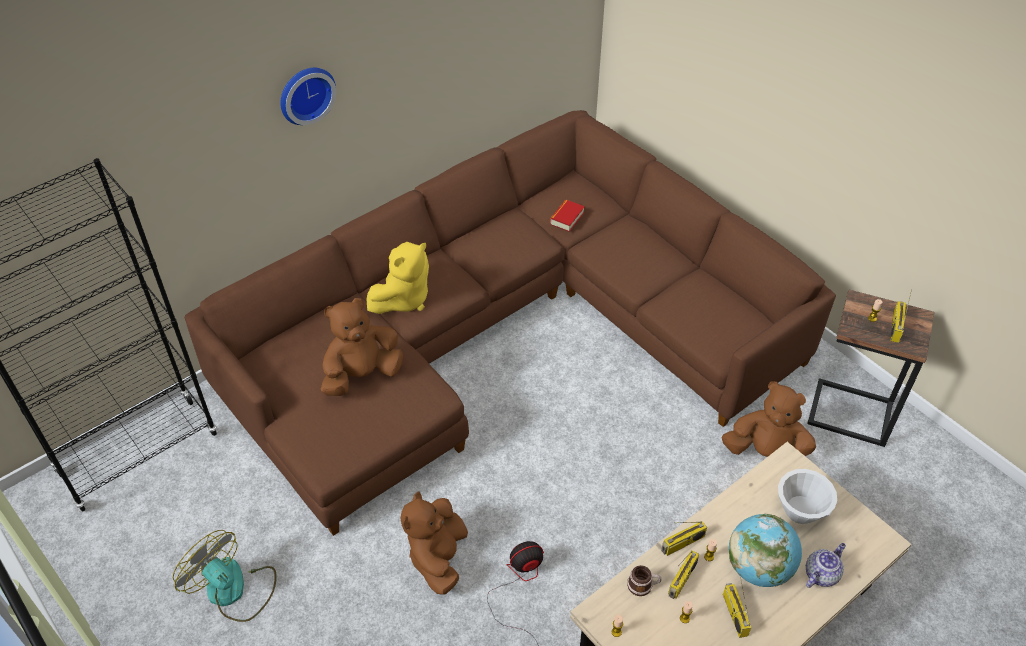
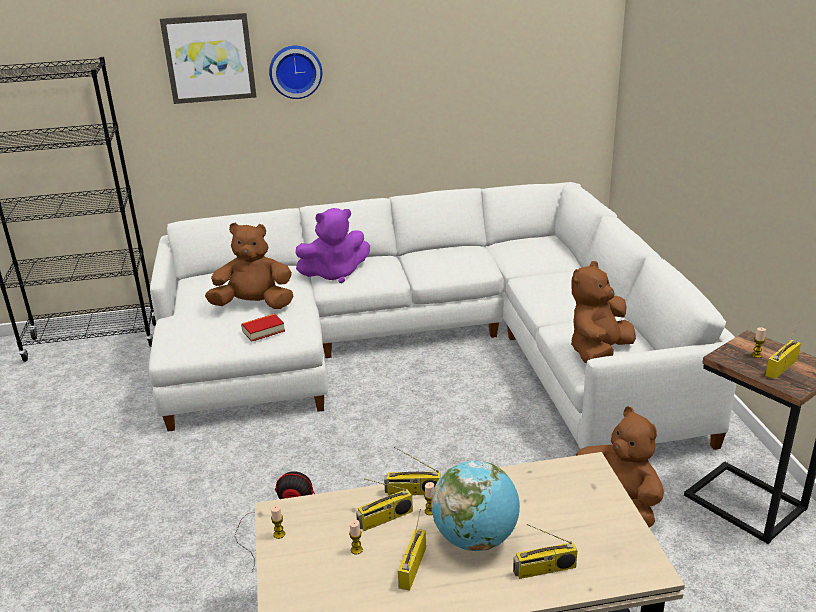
camera: 30 degrees right, 20 degrees down
fan [173,530,277,622] -> none
brown sofa [185,110,836,536] -> white sofa [149,182,737,450]
yellow plush toy [366,242,429,314] -> purple plush toy [296,208,370,283]
brown plush toy [400,492,468,594] -> brown plush toy moved to [571,261,636,364]
book [550,200,585,232] -> book moved to [241,314,285,342]
mug [627,565,662,596] -> none
white bowl [778,469,837,524] -> none
teapot [806,543,846,588] -> radio [513,524,577,579]
none -> picture [160,13,257,104]

